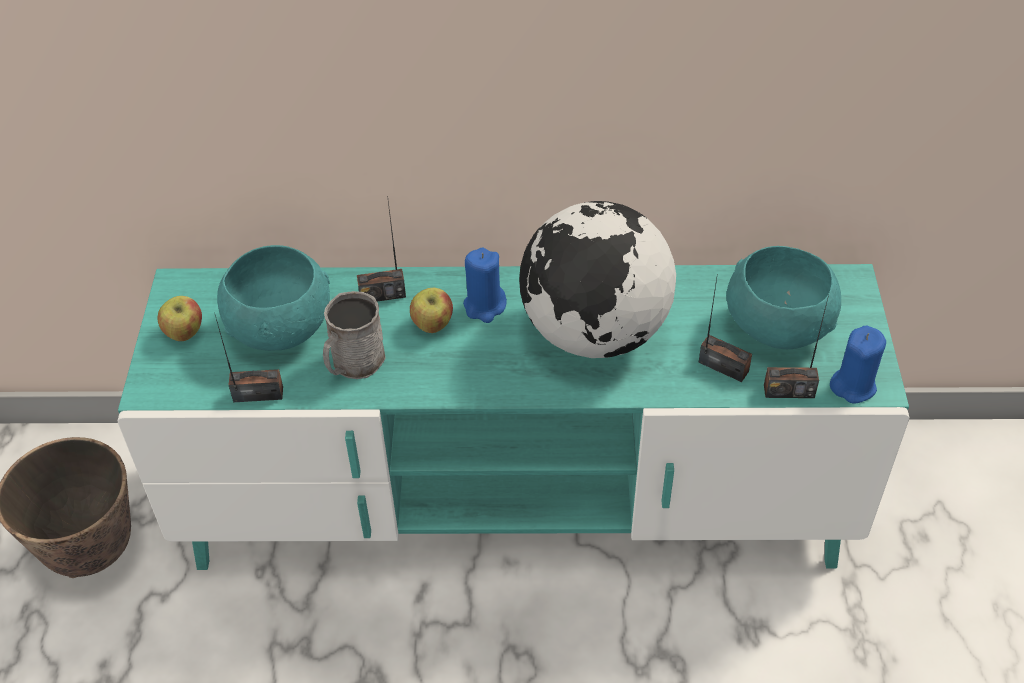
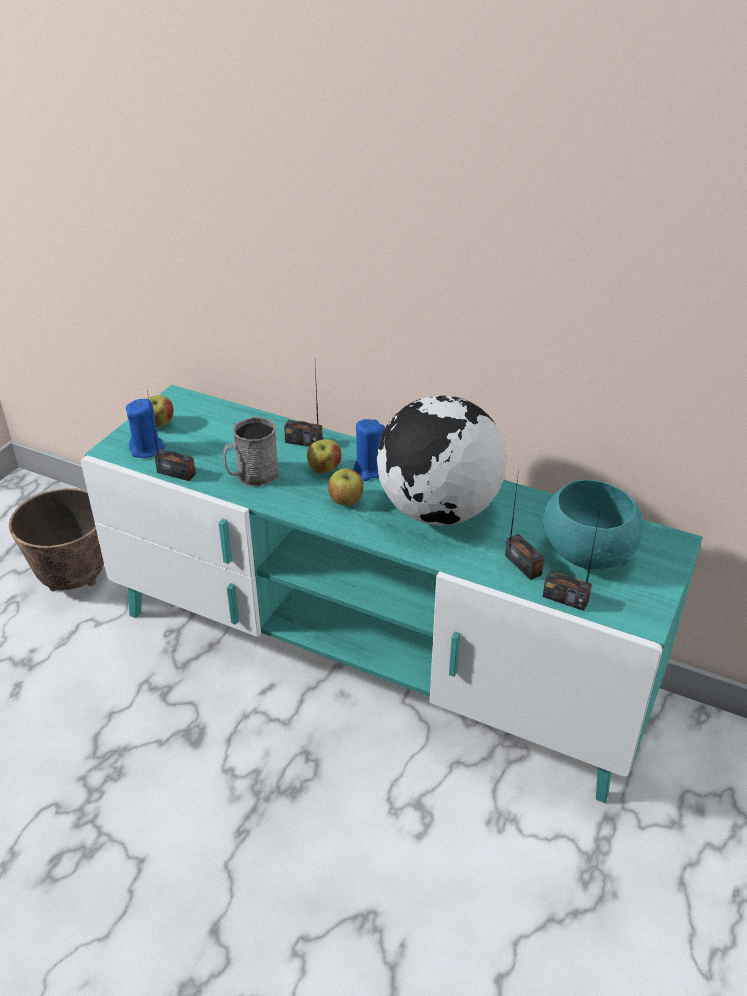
camera: 25 degrees right, 10 degrees down
turquoise bowl [217,245,330,351] -> none
blue candle [830,326,886,404] -> blue candle moved to [126,399,165,458]
none -> apple [328,469,364,505]

